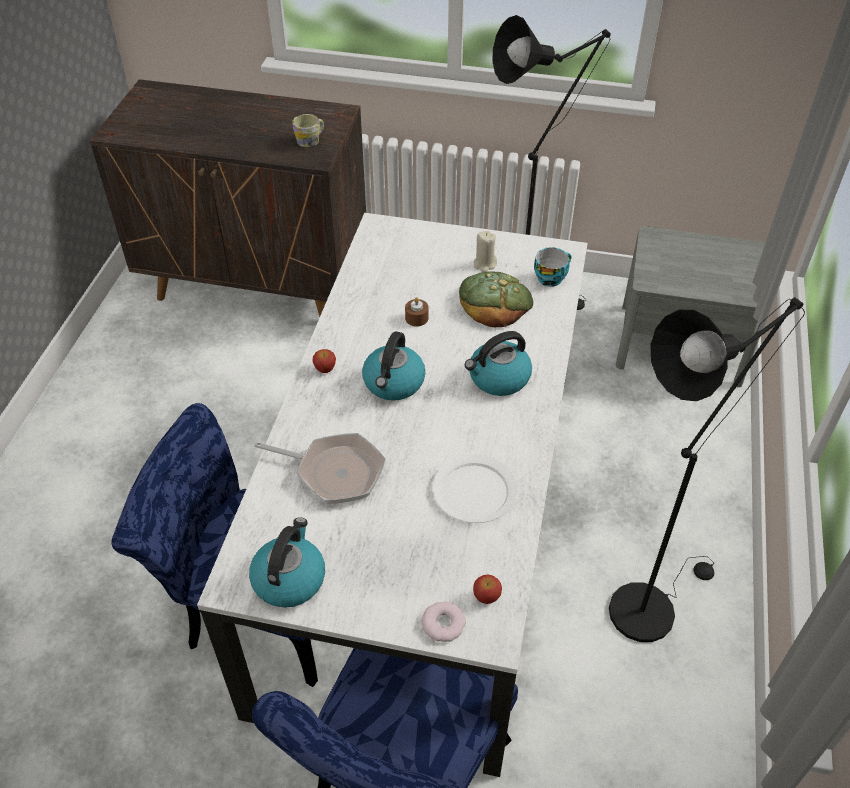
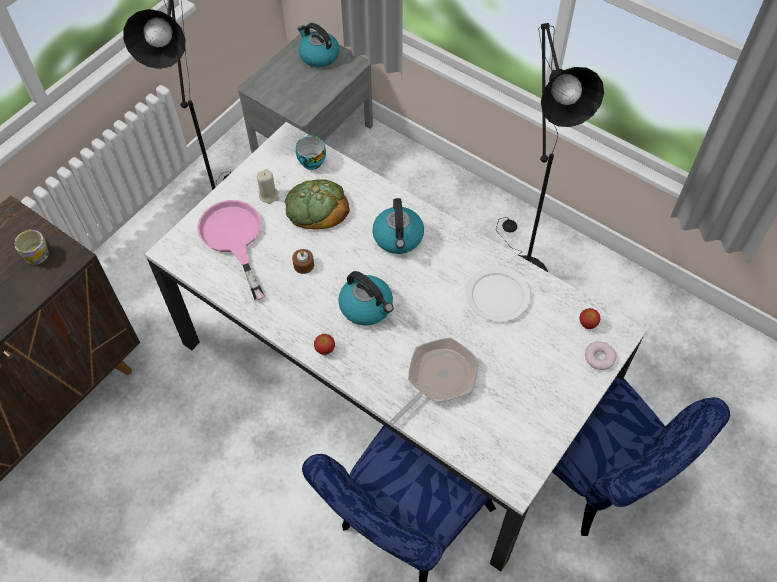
camera: 65 degrees left, 10 degrees up
kettle [249,517,325,608] -> kettle moved to [297,23,339,67]
none -> pink frying pan [197,200,265,301]

